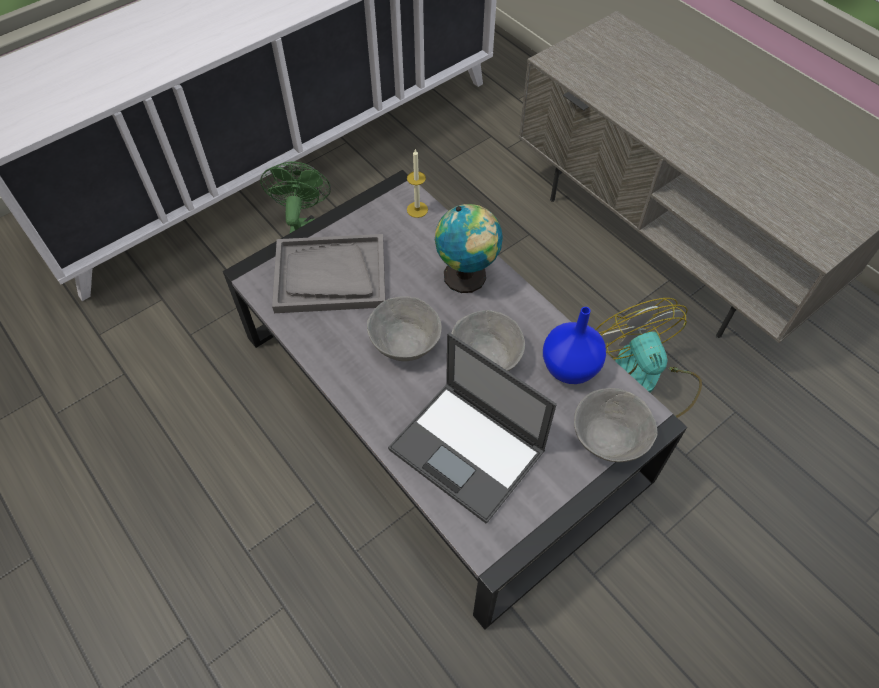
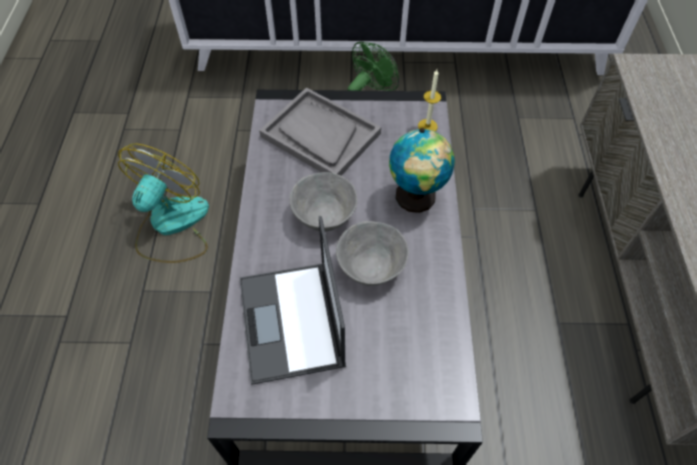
camera: 40 degrees right, 0 degrees up
blue vase [543,307,606,384] -> none
grey bowl [574,388,658,462] -> none
fan [595,298,702,418] -> fan moved to [118,143,209,263]

